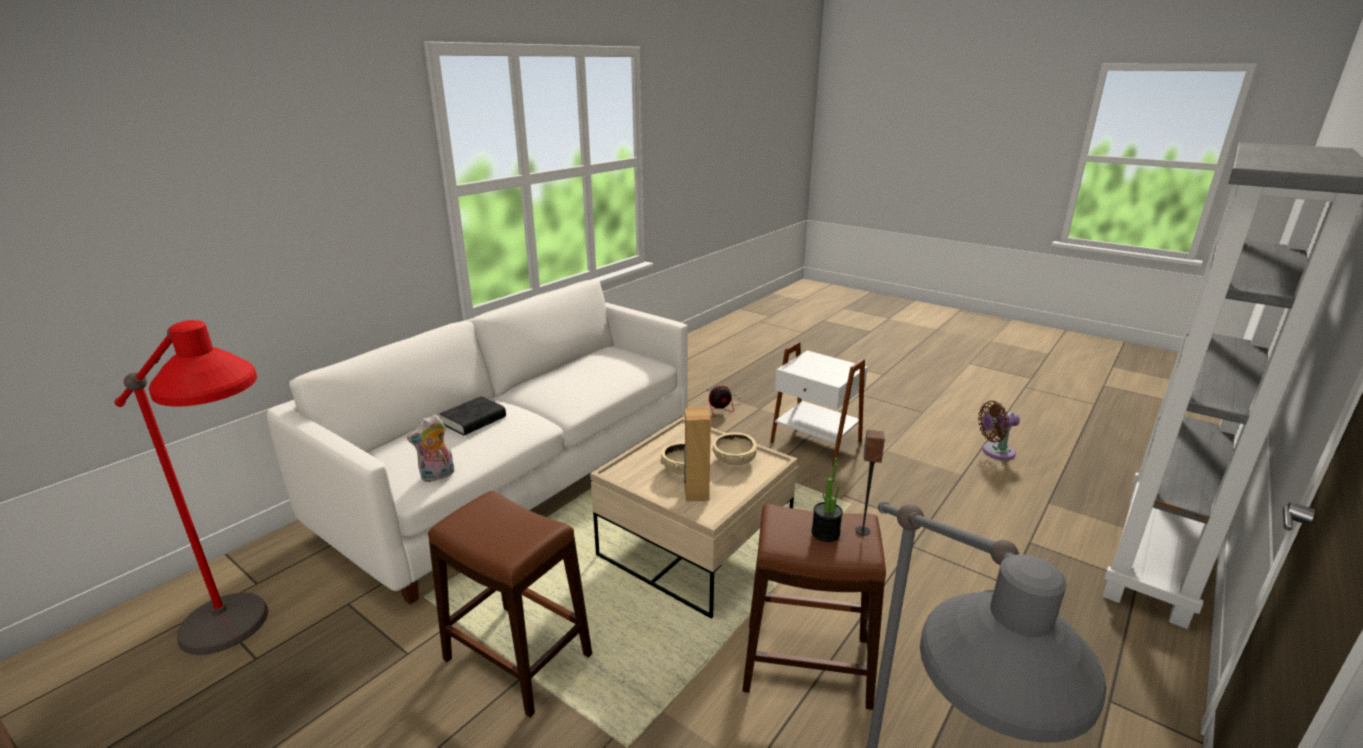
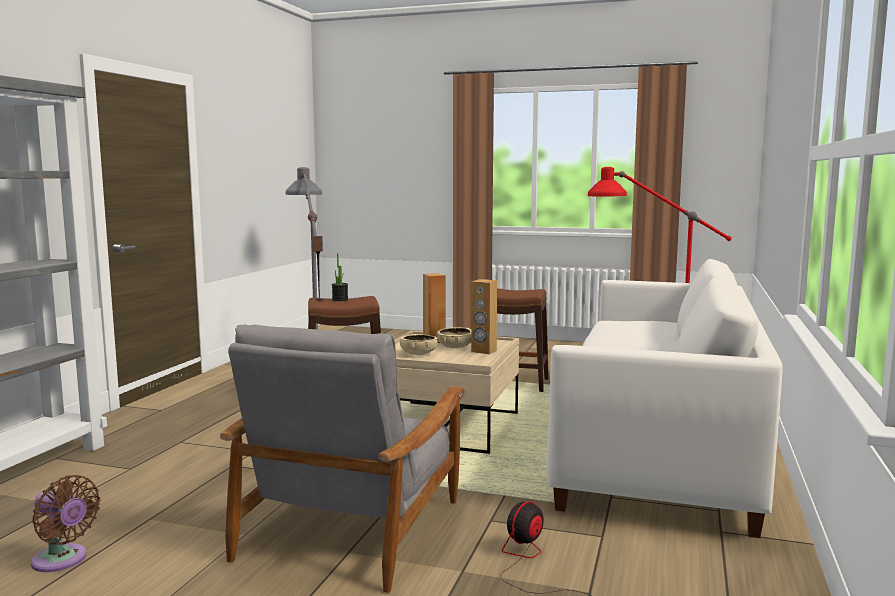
camera: 160 degrees right, 15 degrees down
plush toy [407,414,455,482] -> none
black book [440,396,506,436] -> none
white side table [770,342,868,466] -> grey armchair [220,324,465,593]
brown fan [978,401,1020,460] -> brown fan turned 60 degrees clockwise [31,475,100,572]
none -> brown speaker [471,279,497,354]

